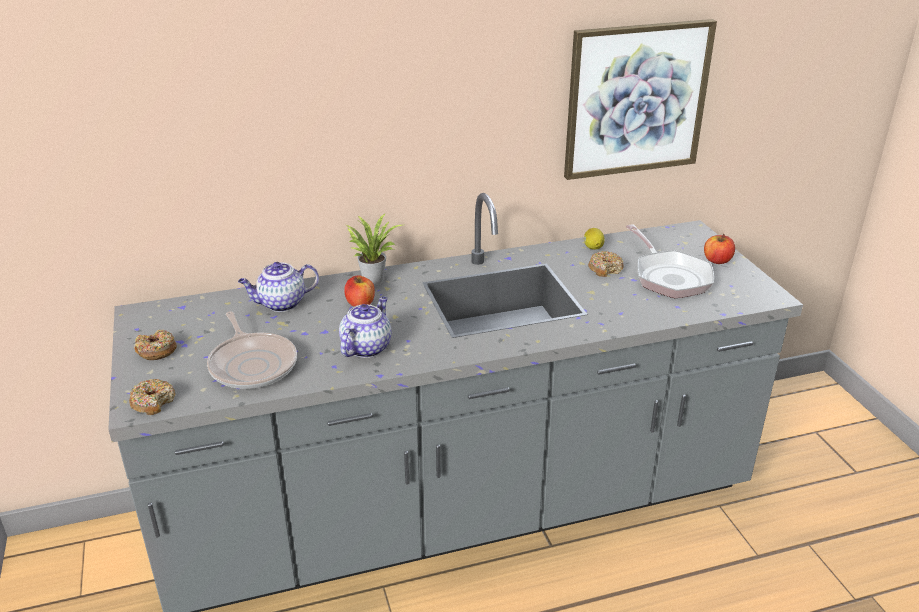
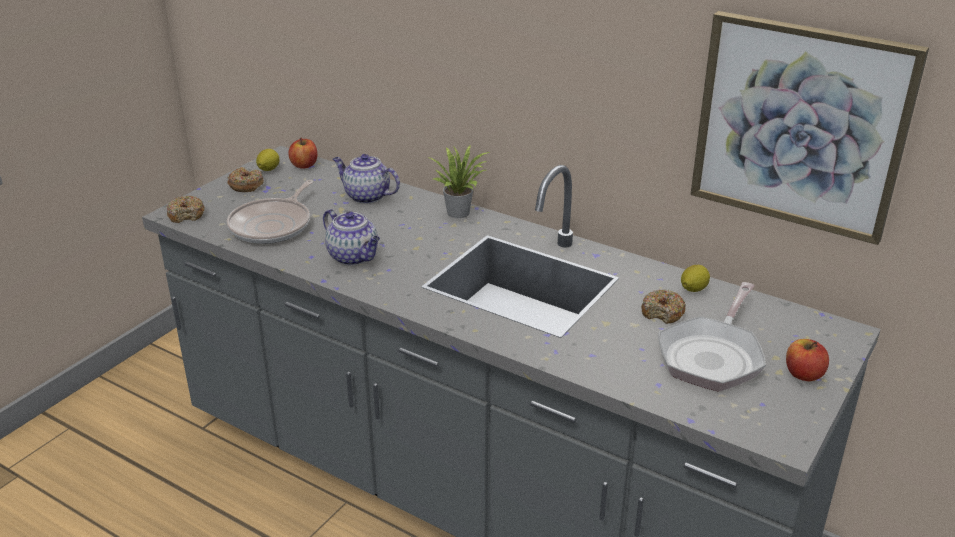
camera: 50 degrees right, 0 degrees up
teapot [339,296,391,358] -> teapot turned 60 degrees clockwise [323,209,380,265]
apple [344,275,375,307] -> apple moved to [288,138,317,169]
none -> lemon [256,149,280,171]

